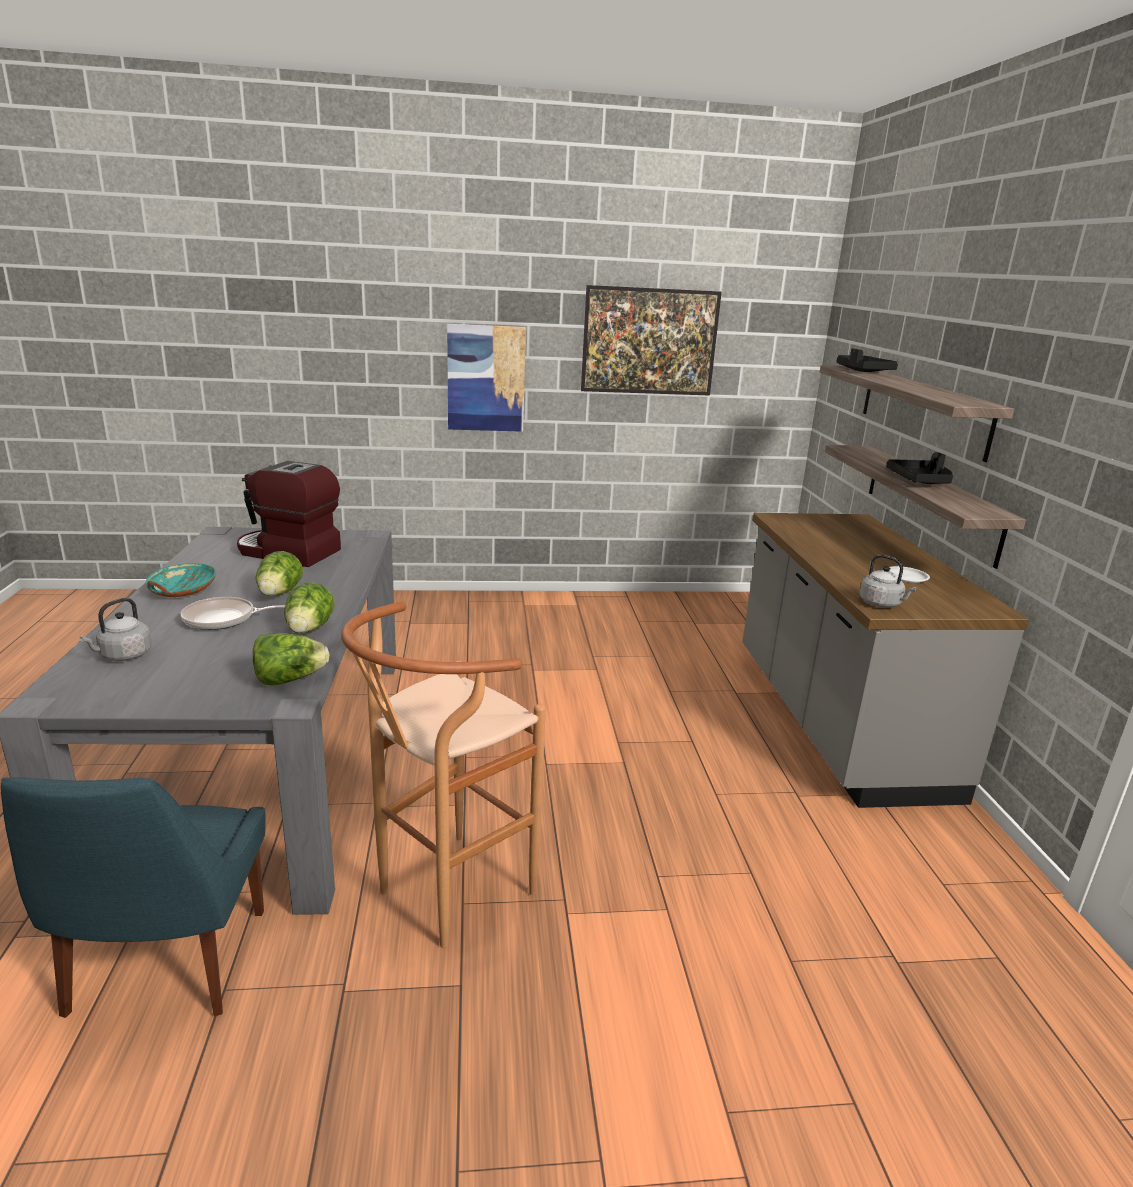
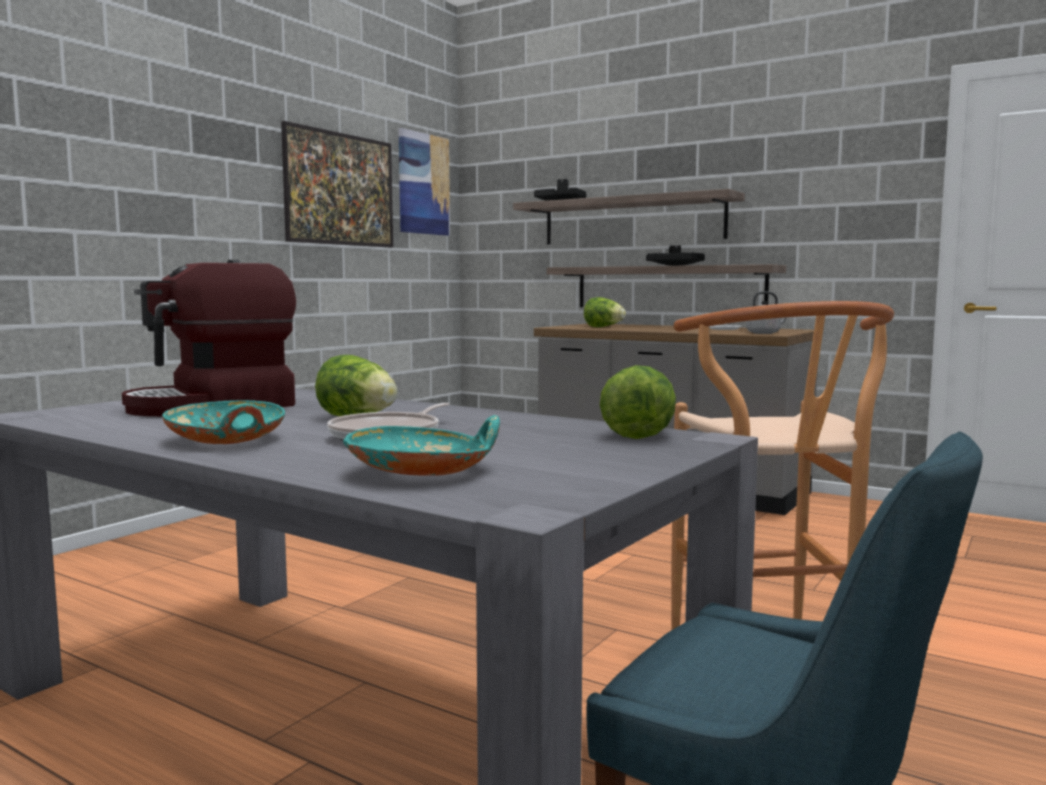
camera: 50 degrees left, 15 degrees down
grey kettle [80,598,152,661] -> turquoise bowl [343,415,500,476]
lettuce [284,582,335,633] -> lettuce moved to [584,297,626,327]
picture [447,324,526,432] -> picture moved to [398,128,450,236]

